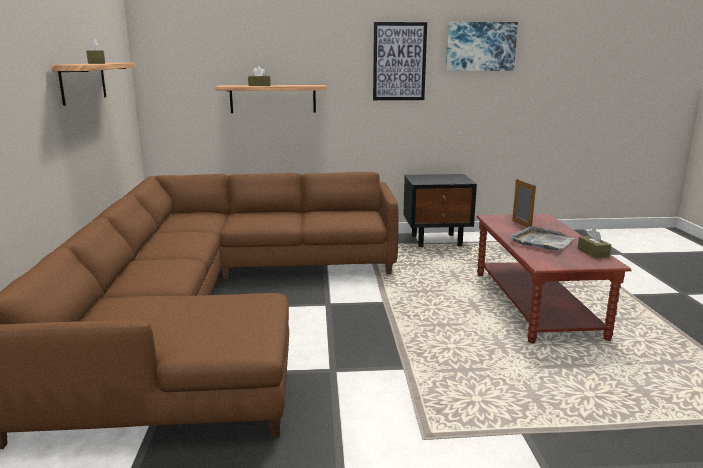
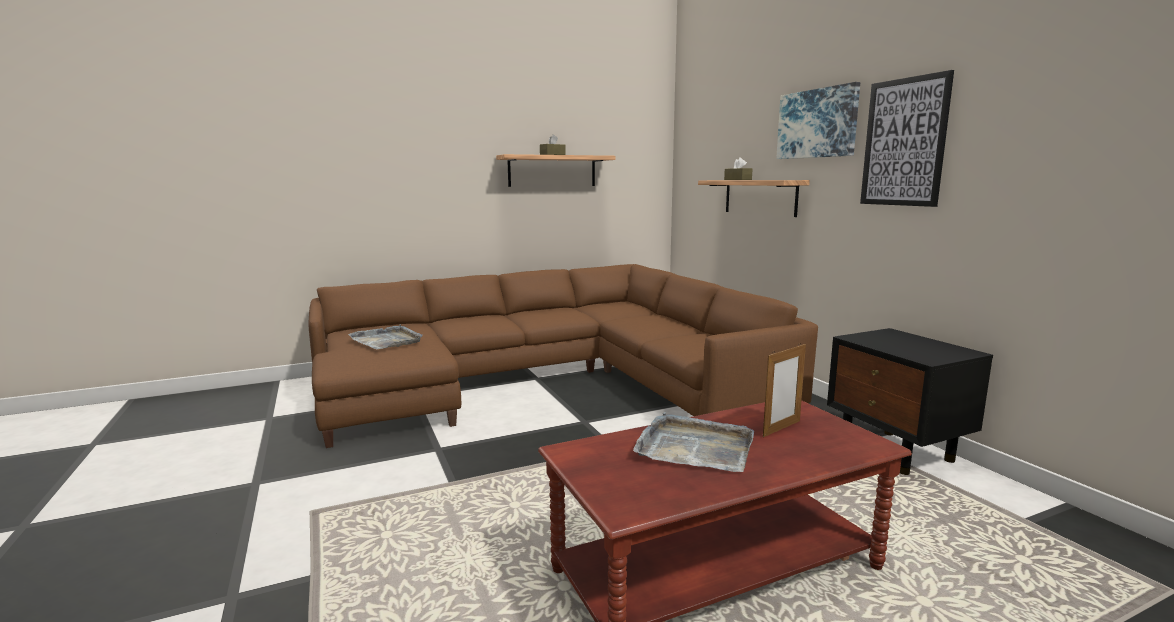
camera: 70 degrees right, 5 degrees down
picture [446,22,518,71] -> picture moved to [776,82,860,159]
brown tissue box [577,228,611,258] -> none
none -> grey tray [348,325,423,349]

